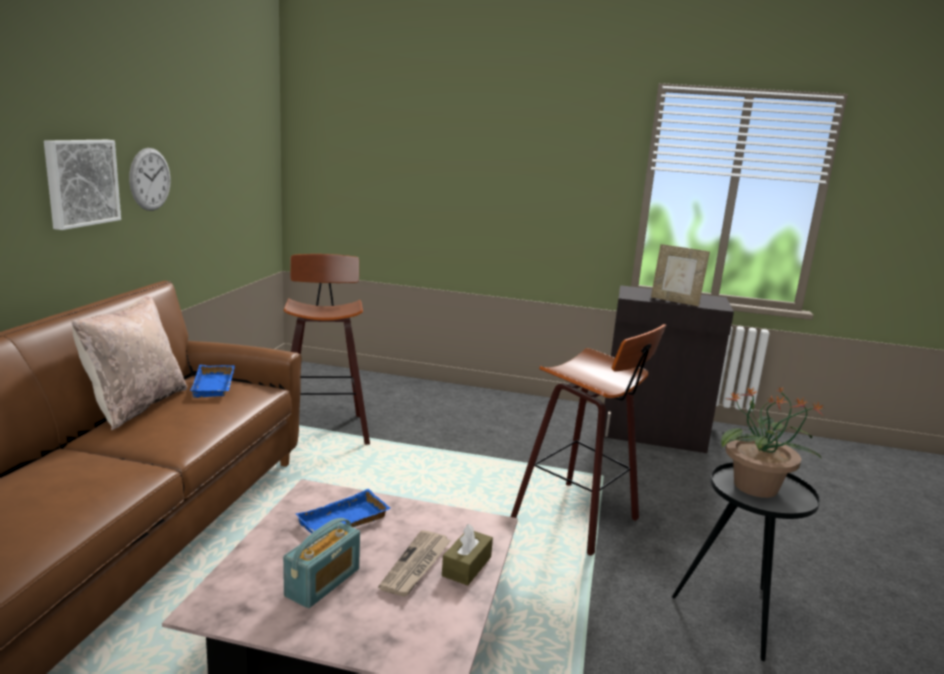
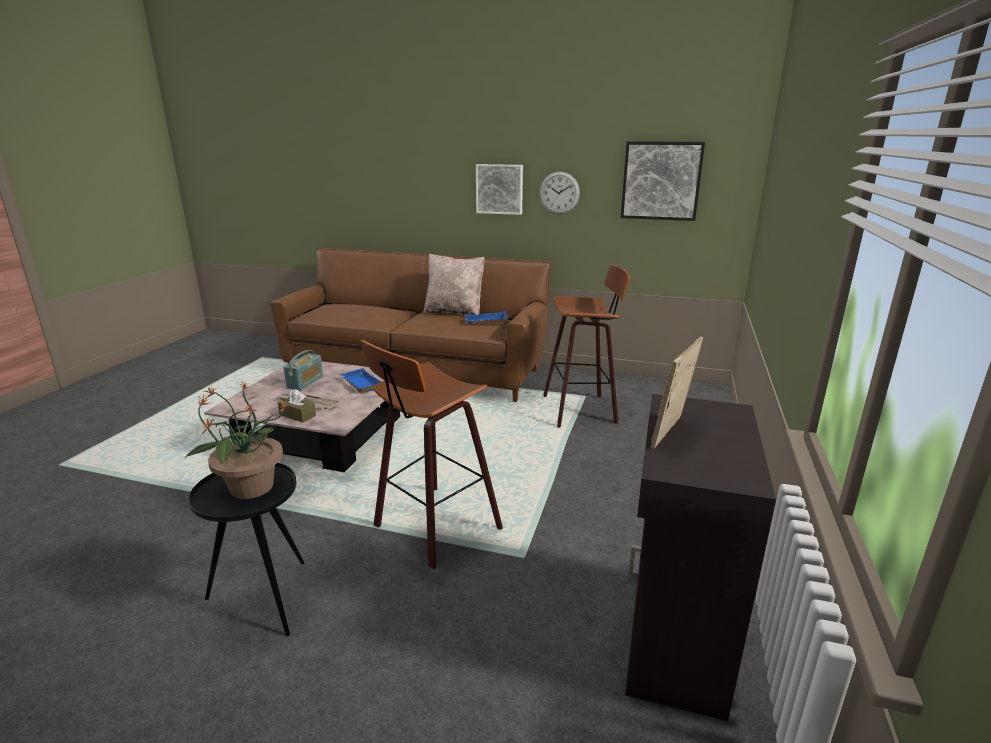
camera: 95 degrees right, 5 degrees up
radio [283,518,360,608] -> radio turned 105 degrees counterclockwise [283,350,323,391]
none -> picture [621,142,705,221]

